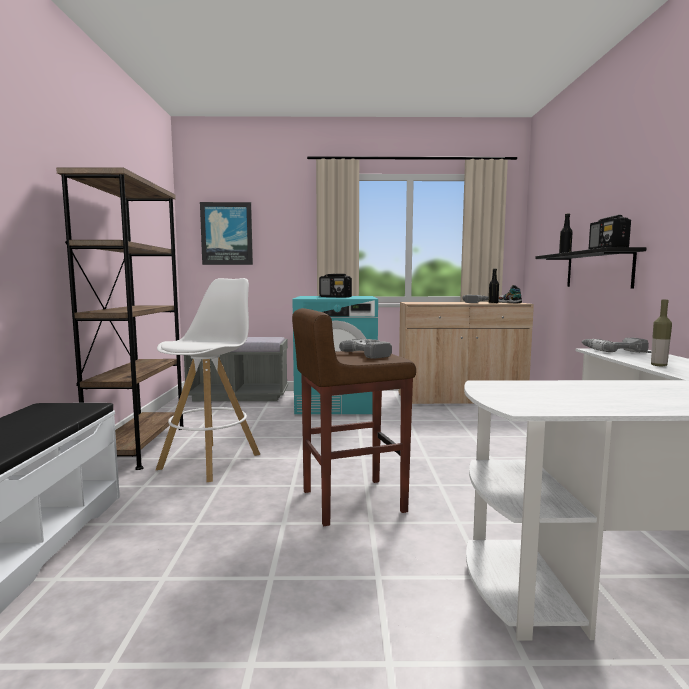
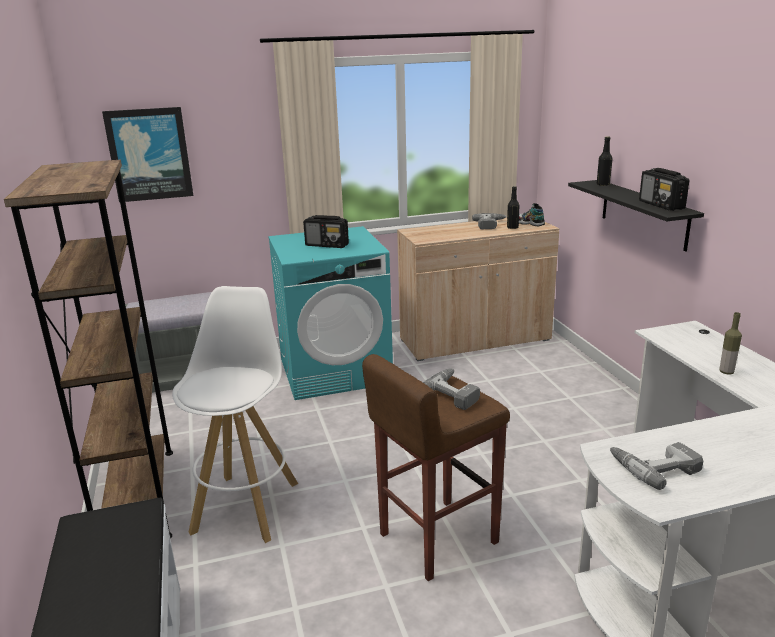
camera: 15 degrees left, 15 degrees up
power drill [582,338,649,353] -> power drill moved to [610,442,703,490]

